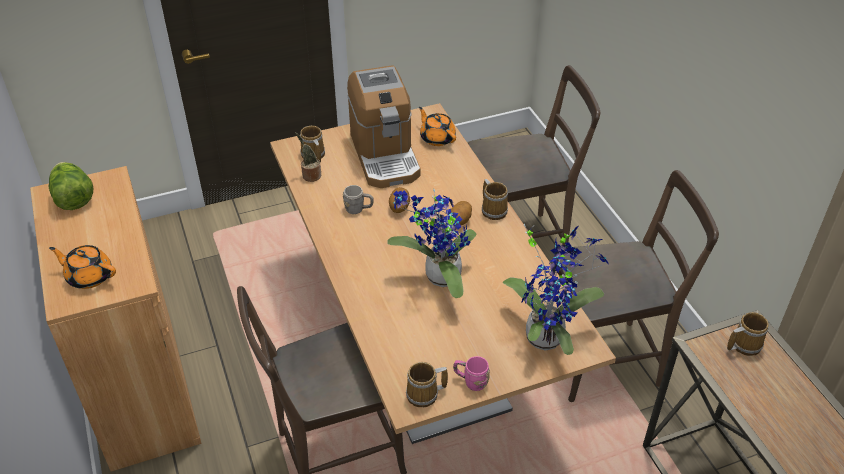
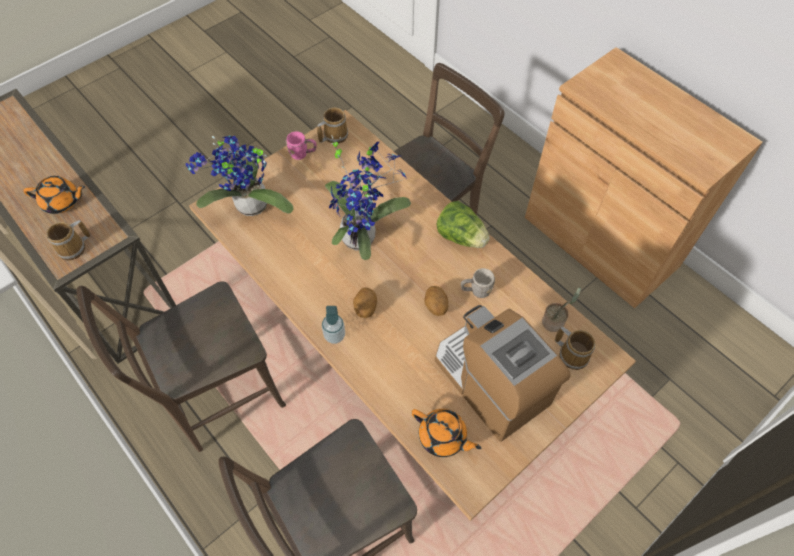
camera: 160 degrees right, 15 degrees up
lettuce [48,162,94,210] -> lettuce moved to [436,201,490,248]
orange teapot [49,245,116,289] -> orange teapot moved to [24,176,85,214]
mug [482,179,508,220] -> soap dispenser [322,306,345,344]

